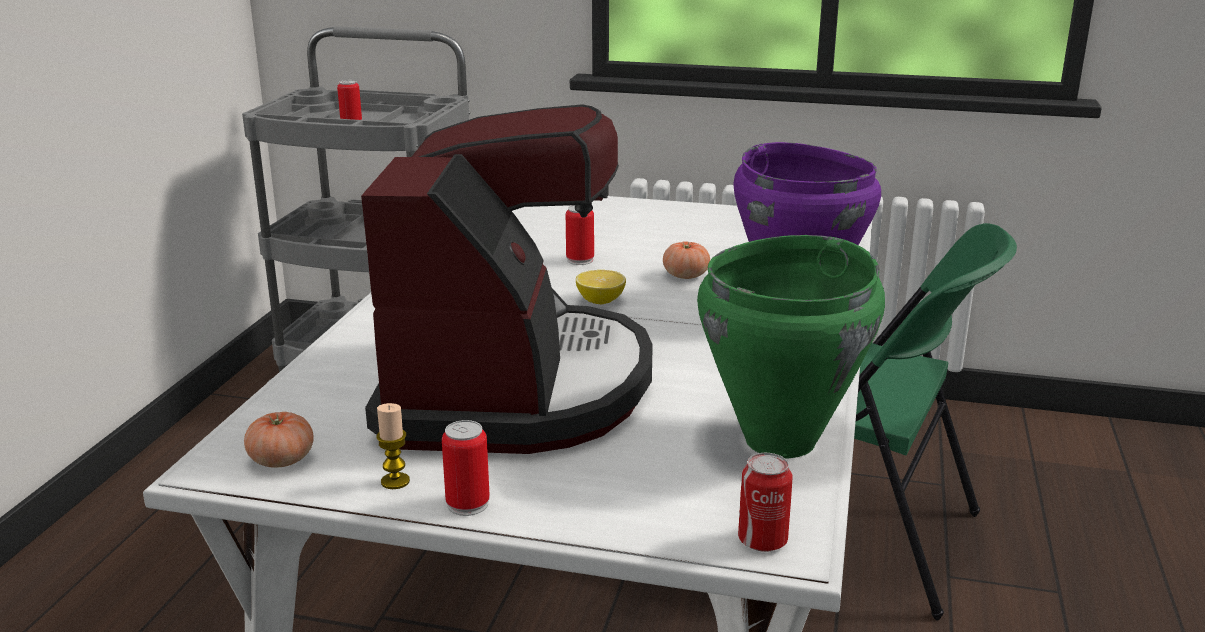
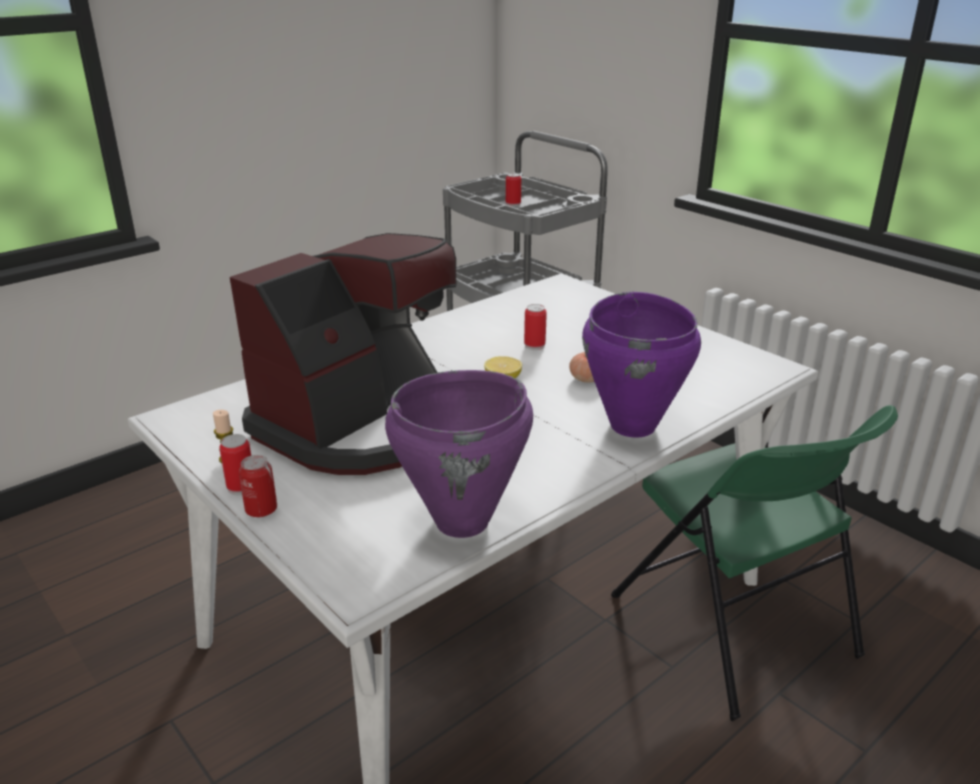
camera: 35 degrees right, 5 degrees up
tomato [244,412,314,468] -> none
green cooking pot [697,235,885,458] -> purple cooking pot [385,370,533,538]
can [738,453,793,552] -> can moved to [239,455,277,517]

